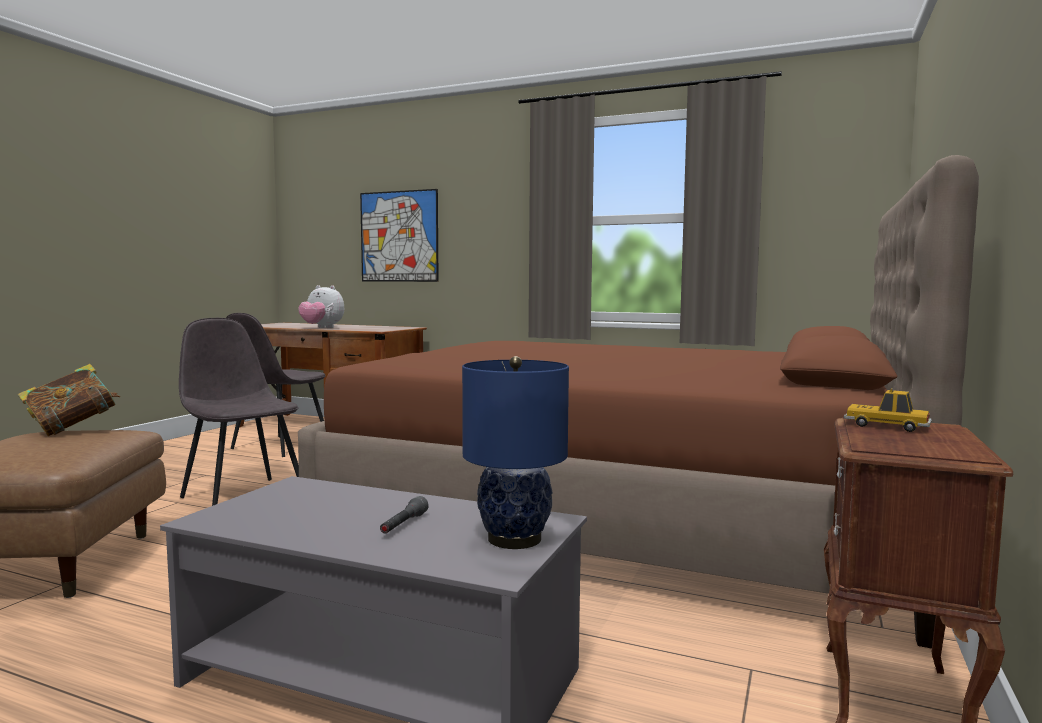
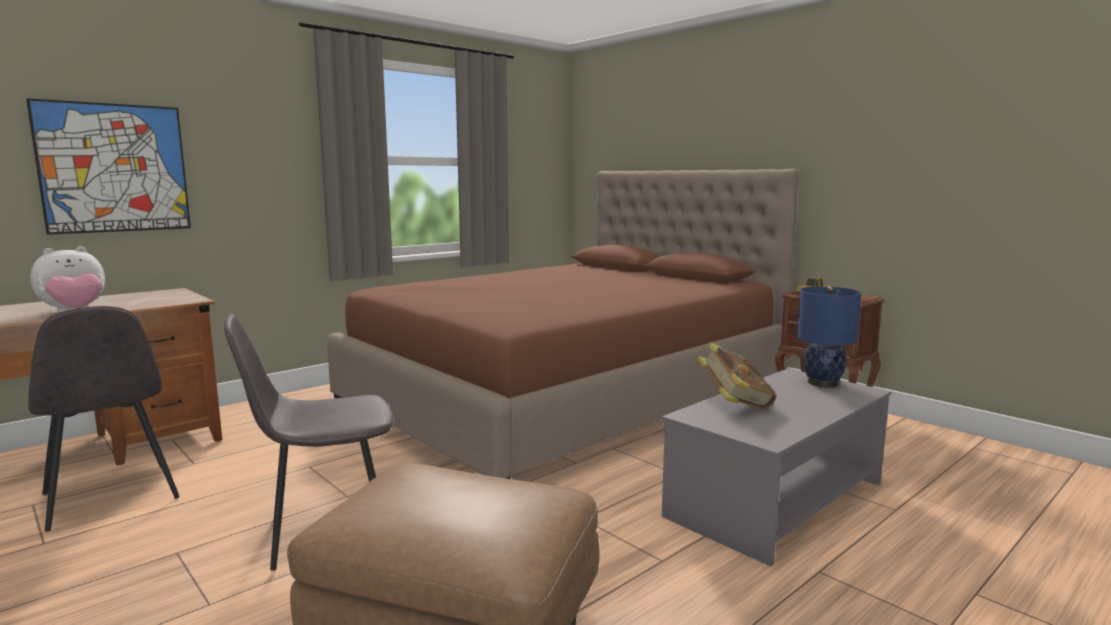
camera: 65 degrees left, 5 degrees up
book [18,364,120,436] -> book moved to [697,342,777,409]
grey flashlight [380,496,429,534] -> none

